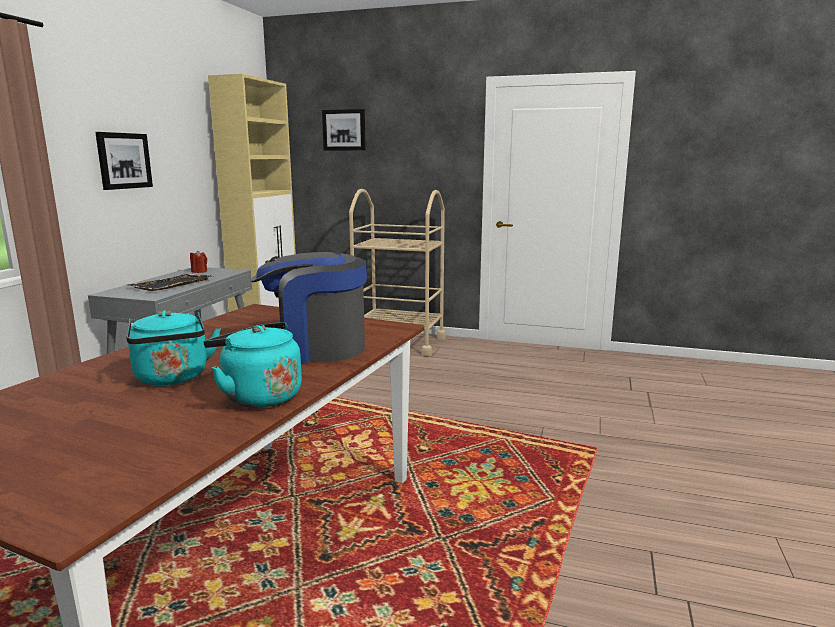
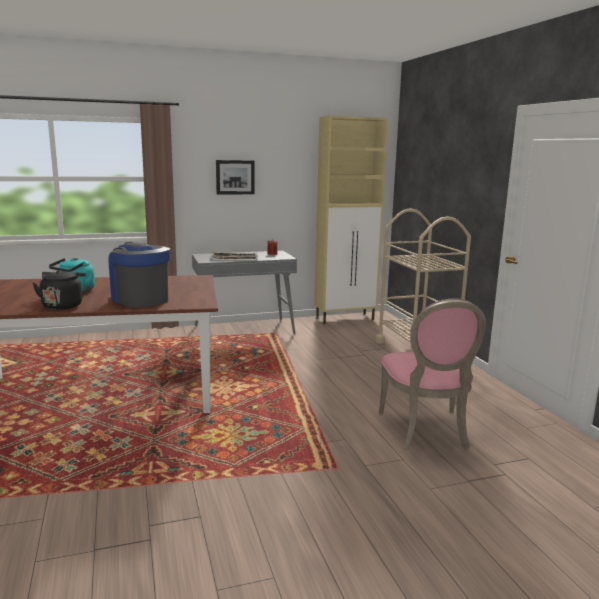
camera: 55 degrees right, 0 degrees up
turquoise kettle [204,322,302,408] -> black kettle [32,270,86,310]
picture [322,109,366,151] -> none
none -> pink chair [379,298,486,450]

